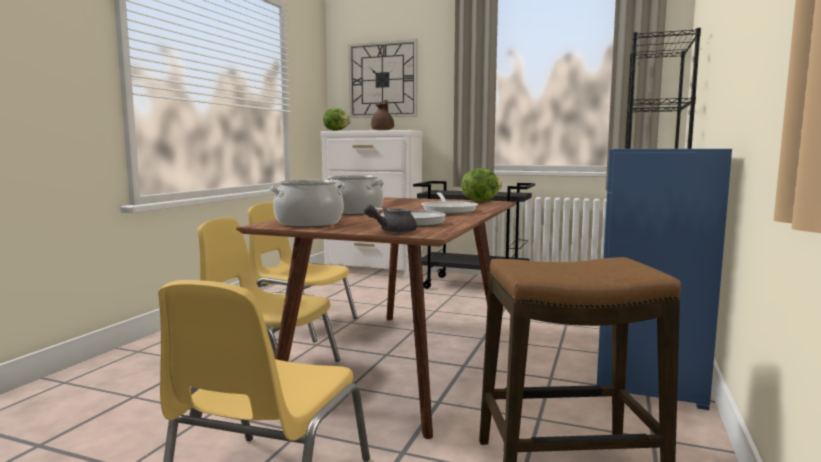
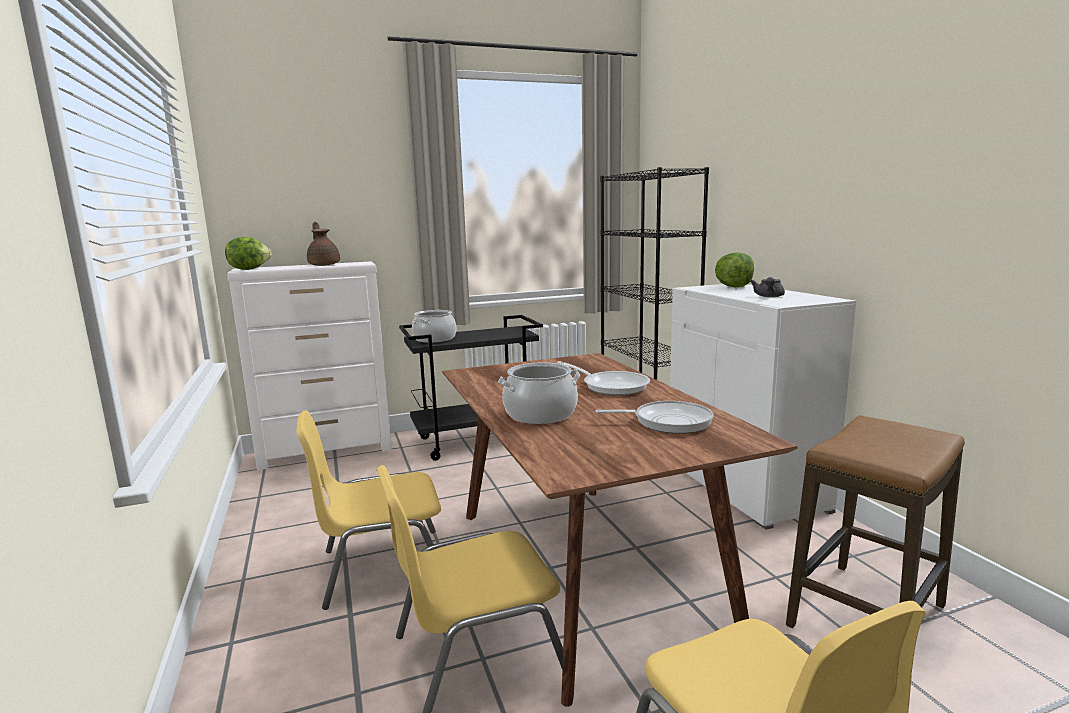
camera: 40 degrees left, 5 degrees up
cooking pot [269,180,346,227] -> cooking pot moved to [412,310,456,343]
wall clock [348,39,417,118] -> none
grey teapot [364,204,417,233] -> grey teapot moved to [750,277,785,297]
lettuce [461,168,502,202] -> lettuce moved to [715,252,754,287]
blue cabinet [597,149,732,410] -> white cabinet [670,284,856,530]

